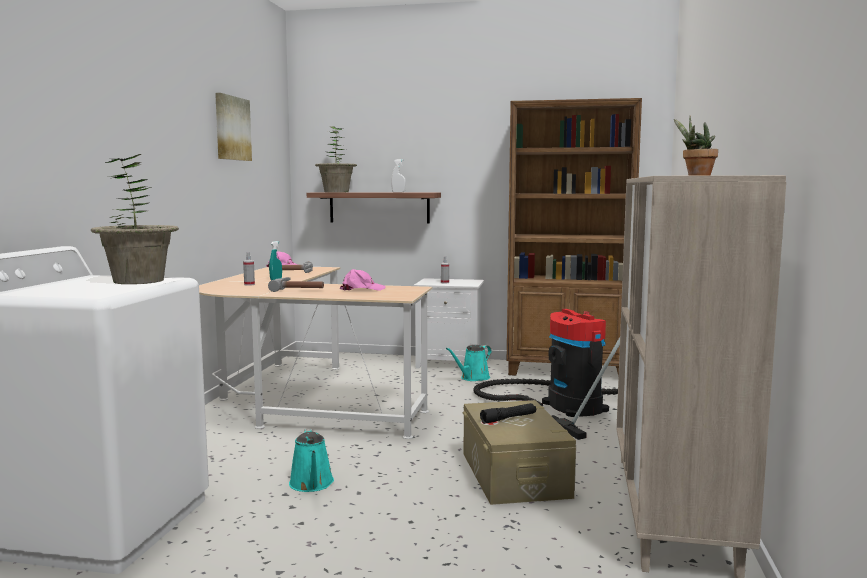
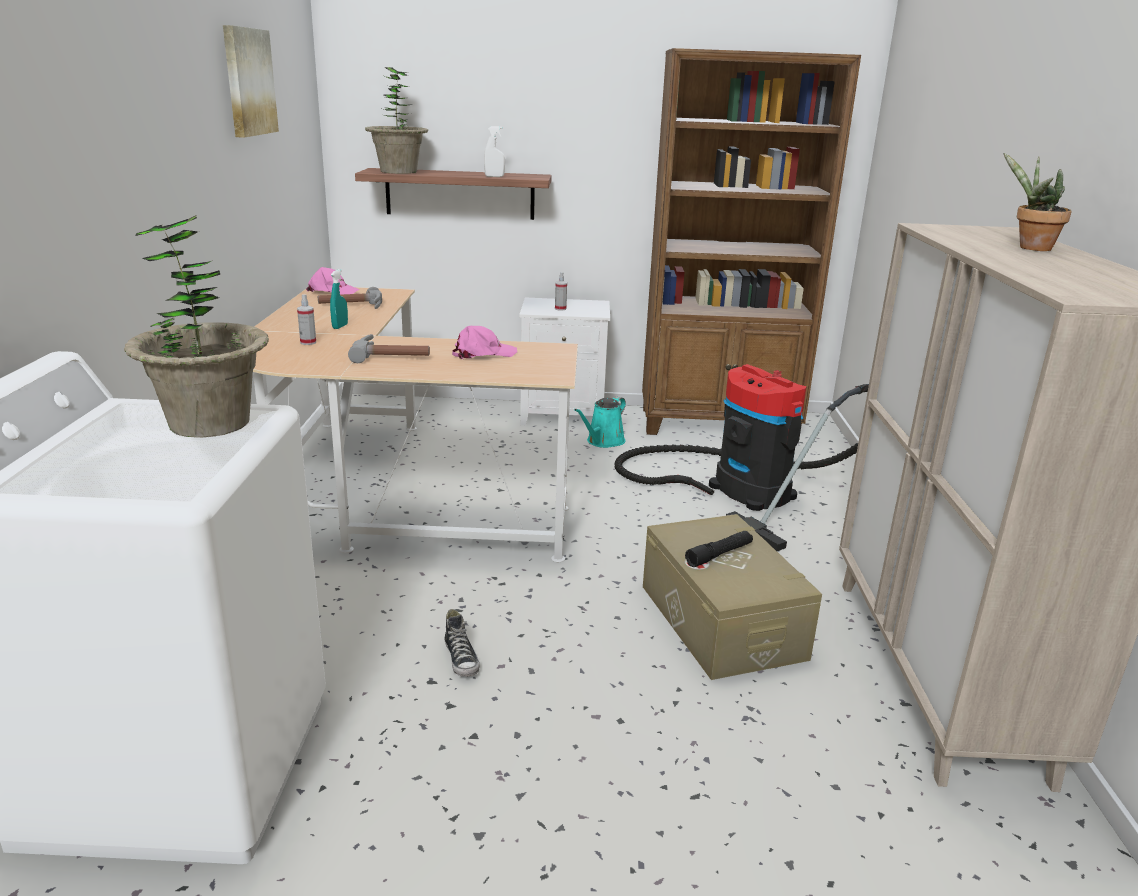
camera: 10 degrees left, 15 degrees up
turquoise watering can [289,429,334,492] -> shoe [444,609,480,677]

